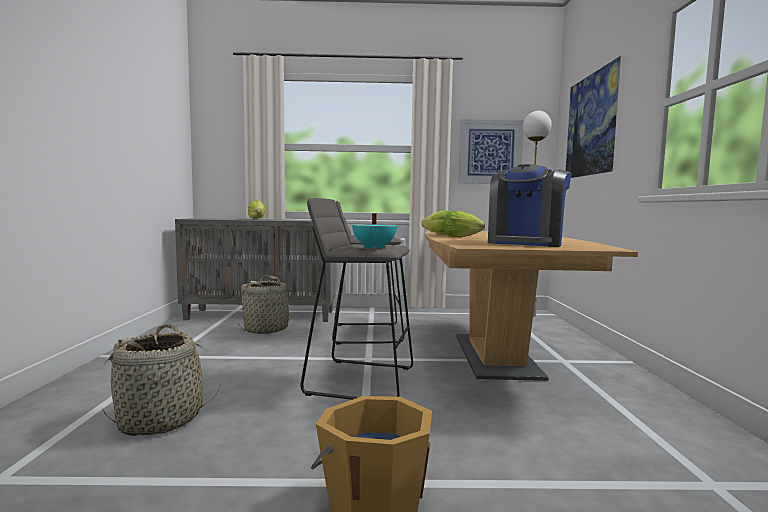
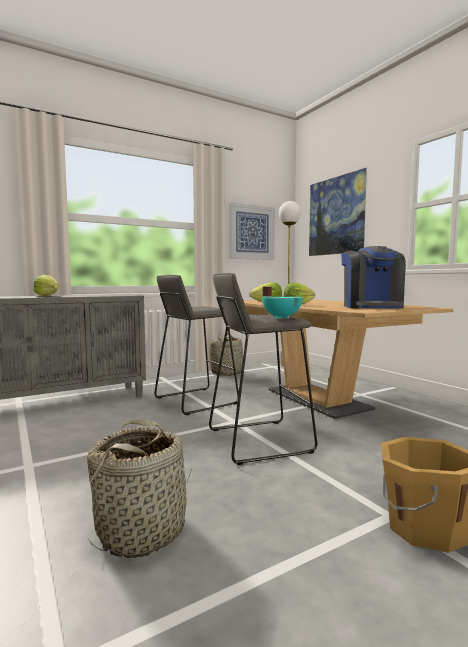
camera: 30 degrees left, 0 degrees up
basket [239,275,298,334] -> basket moved to [210,333,243,376]

